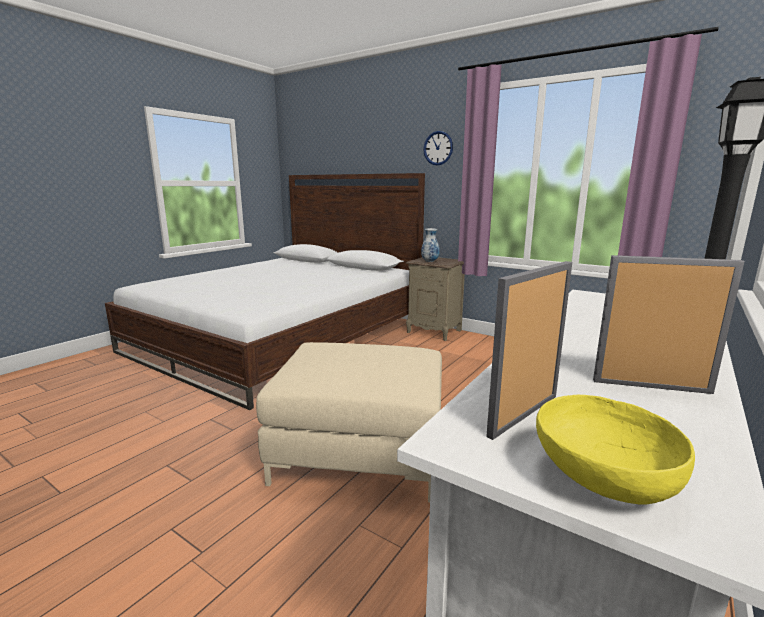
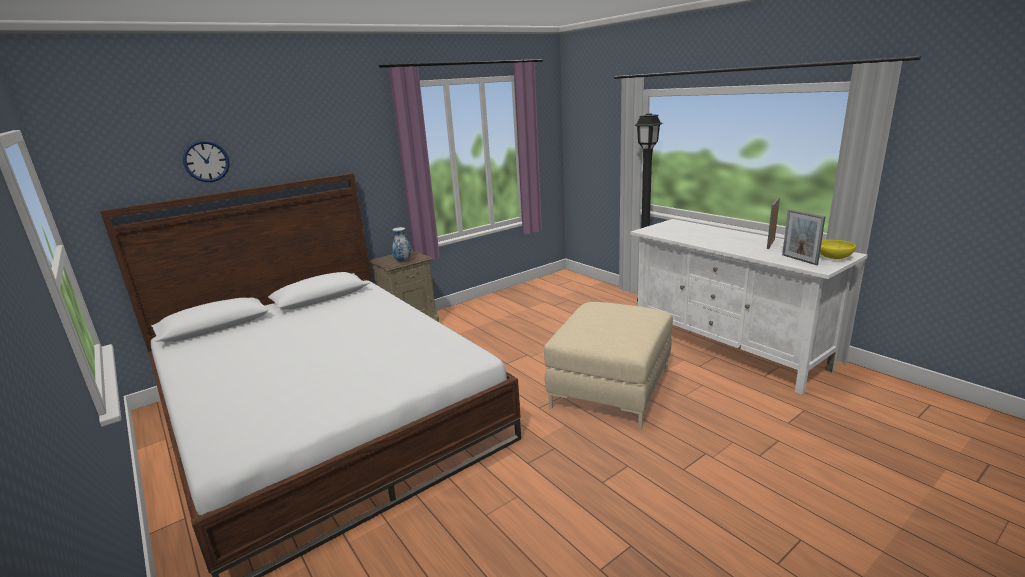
camera: 70 degrees left, 5 degrees up
wall clock [423,131,453,166] -> wall clock moved to [183,140,230,182]

